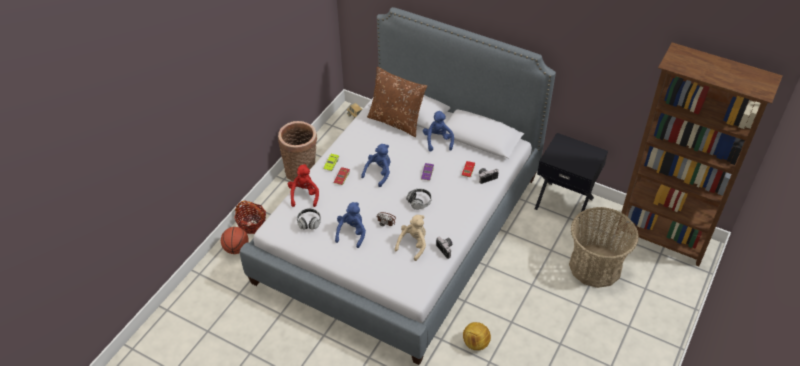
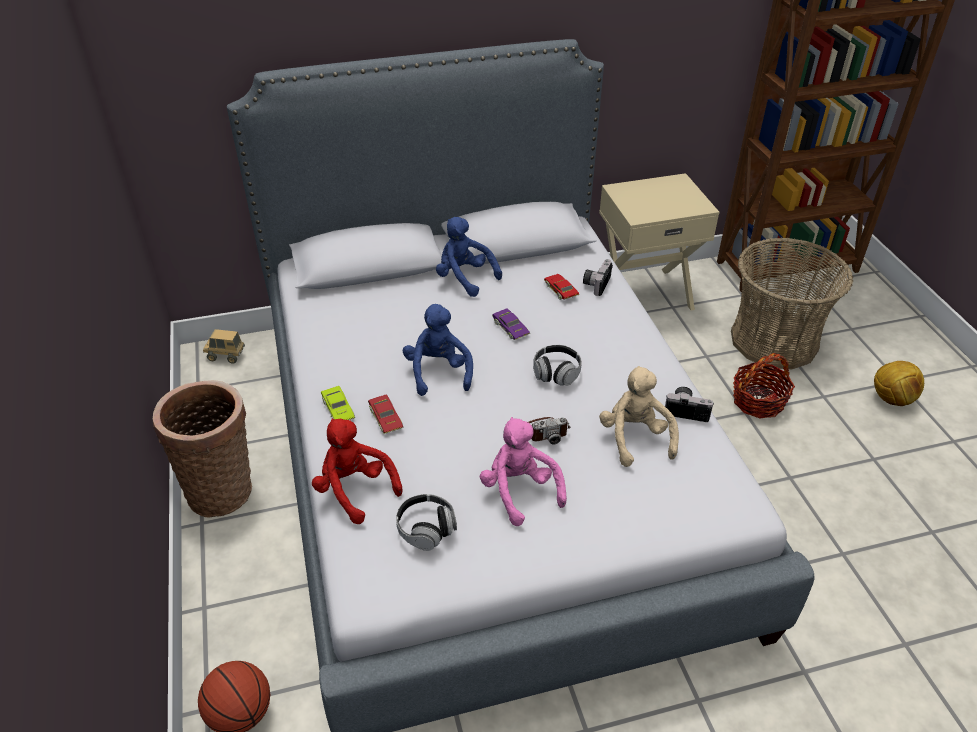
camera: 45 degrees left, 5 degrees down
basket [234,201,266,234] -> basket moved to [733,353,795,419]
blue plush toy [335,202,366,248] -> pink plush toy [480,417,567,526]
brown pillow [367,67,427,137] -> none
football [463,322,491,350] -> football moved to [874,361,924,406]
black nightstand [535,133,608,224] -> beige nightstand [599,173,720,311]

